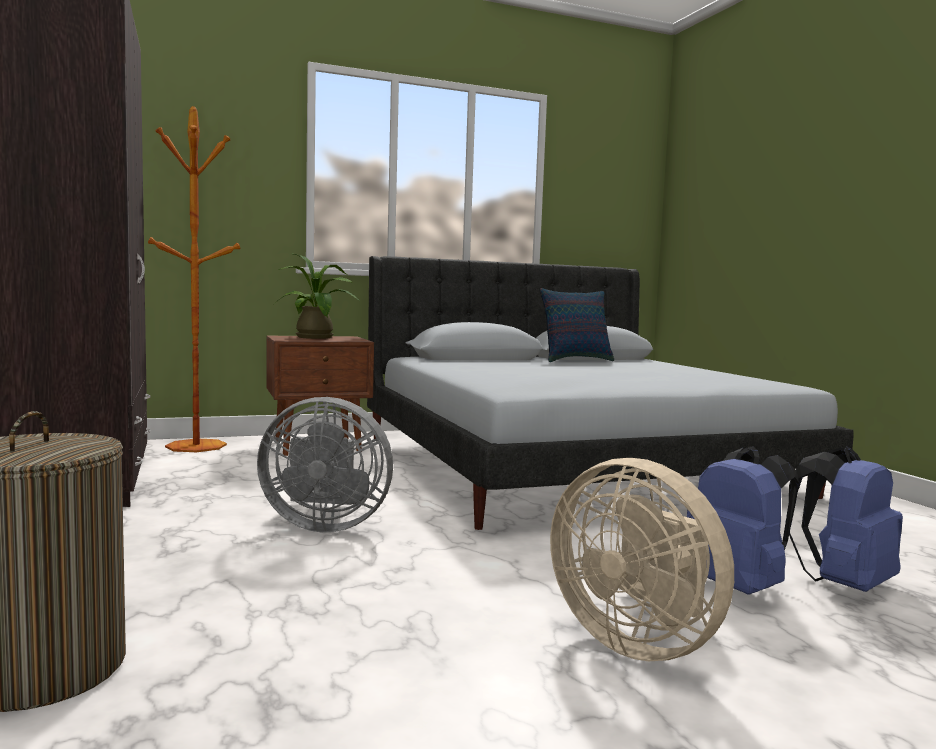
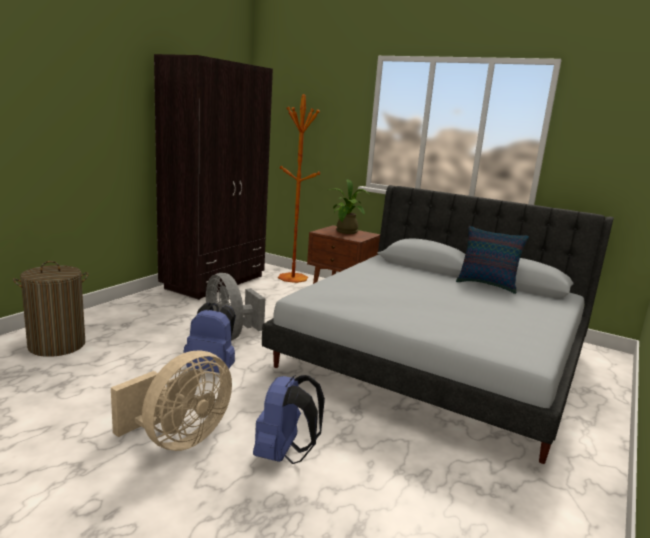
camera: 50 degrees right, 10 degrees up
beige fan [550,458,734,661] -> beige fan turned 150 degrees counterclockwise [111,350,232,451]
blue backpack [789,446,903,592] -> blue backpack moved to [184,302,236,373]

